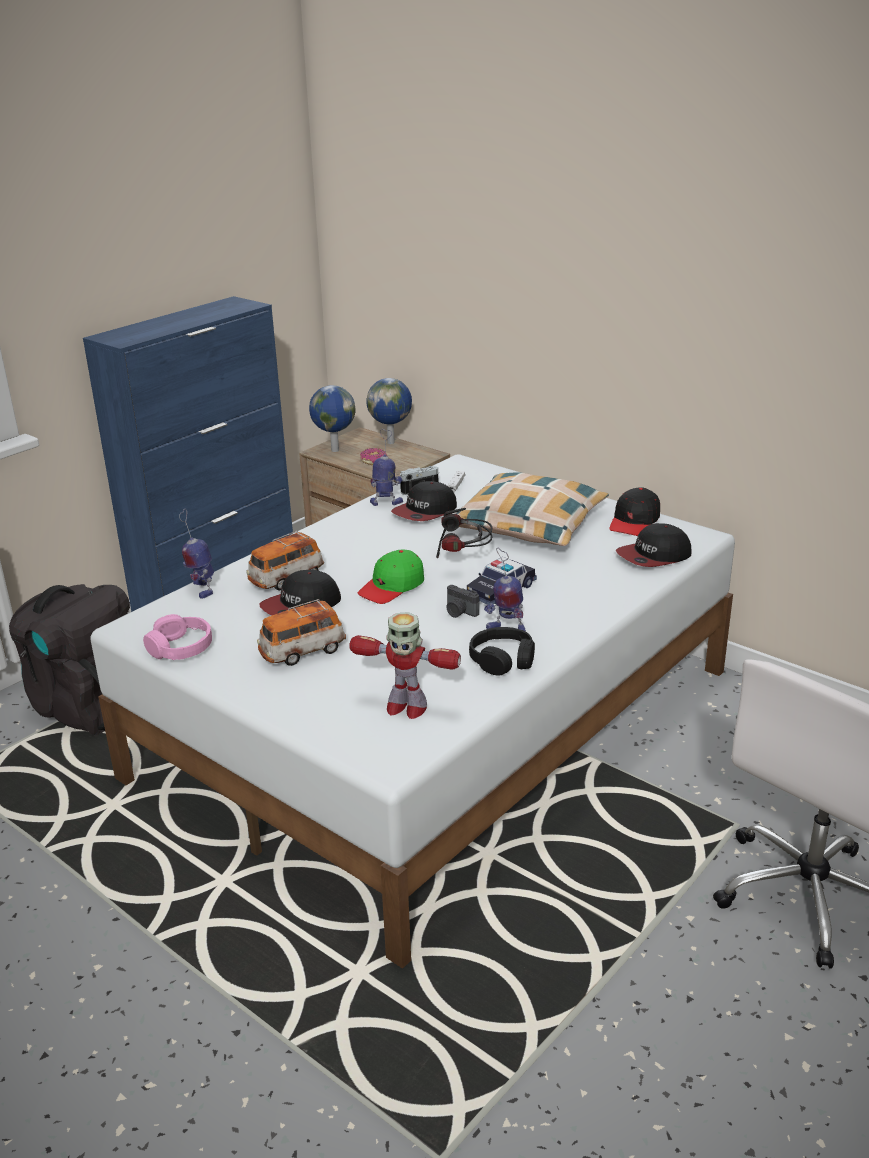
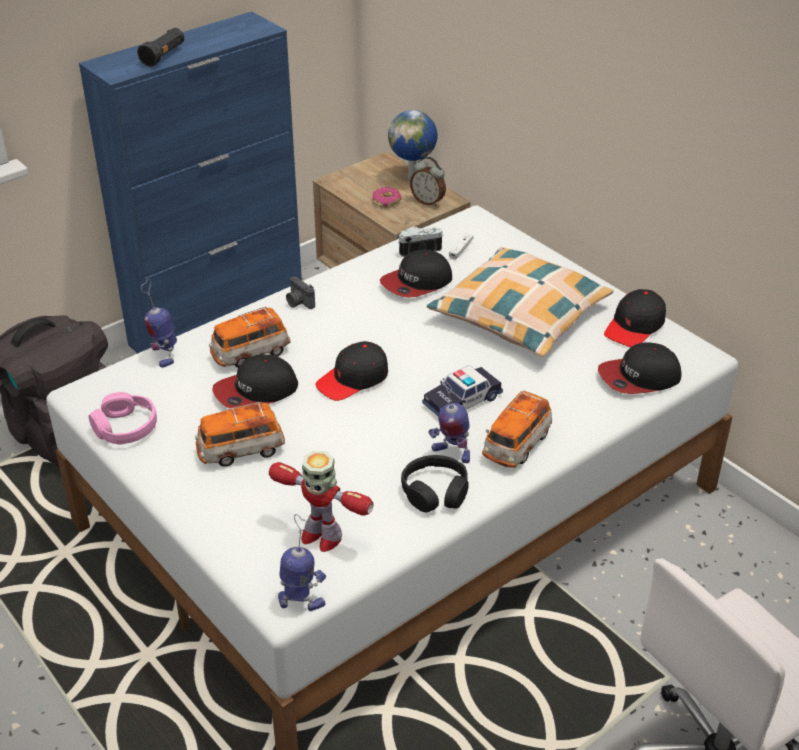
camera: 10 degrees right, 10 degrees up
globe [309,385,355,452] -> none
green cap [357,549,424,604] -> black cap [315,341,388,401]
toy robot [370,429,403,506] -> toy robot moved to [278,514,326,611]
headphones [436,508,493,558] -> none
camera [446,585,479,618] -> camera moved to [286,276,315,309]
none -> black flashlight [137,28,184,67]
none -> alarm clock [410,157,446,207]
none -> toy car [482,391,552,468]

